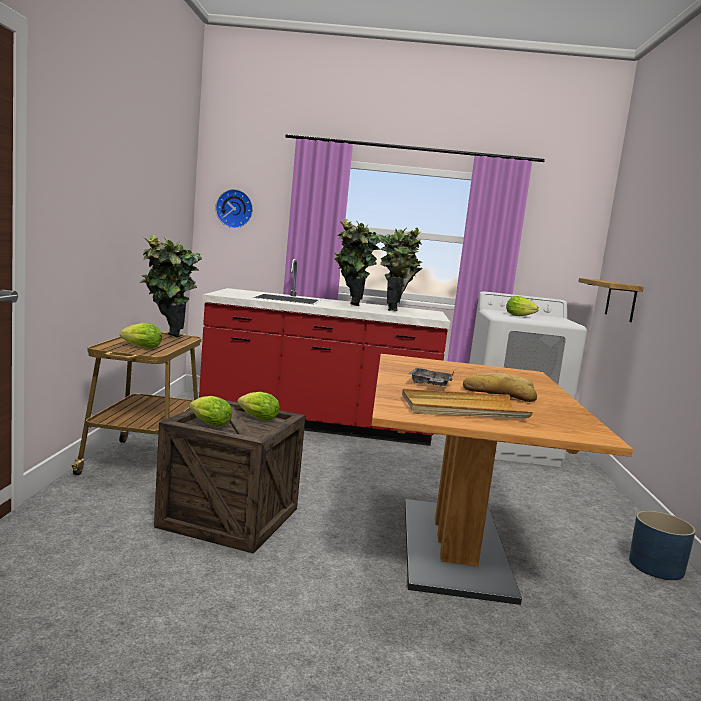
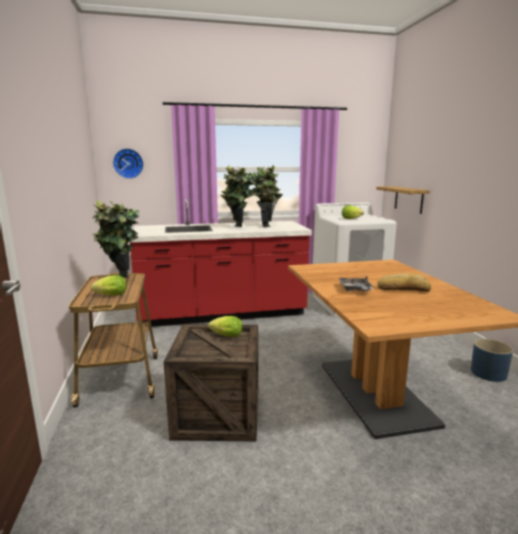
camera: 15 degrees left, 5 degrees up
lettuce [189,396,232,427] -> none
beige tray [402,389,533,418] -> none

